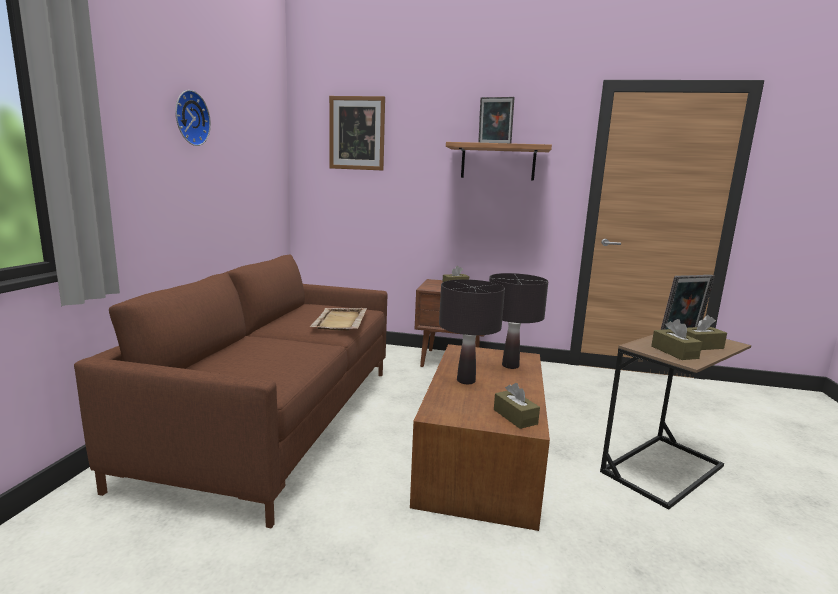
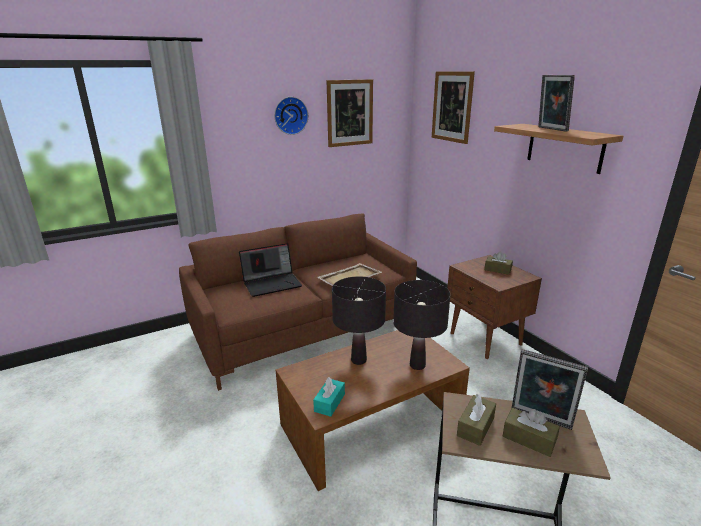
camera: 50 degrees right, 10 degrees up
brown tissue box [494,383,540,429] -> turquoise tissue box [313,377,345,417]
none -> laptop [239,243,302,297]
none -> picture [327,79,373,147]

